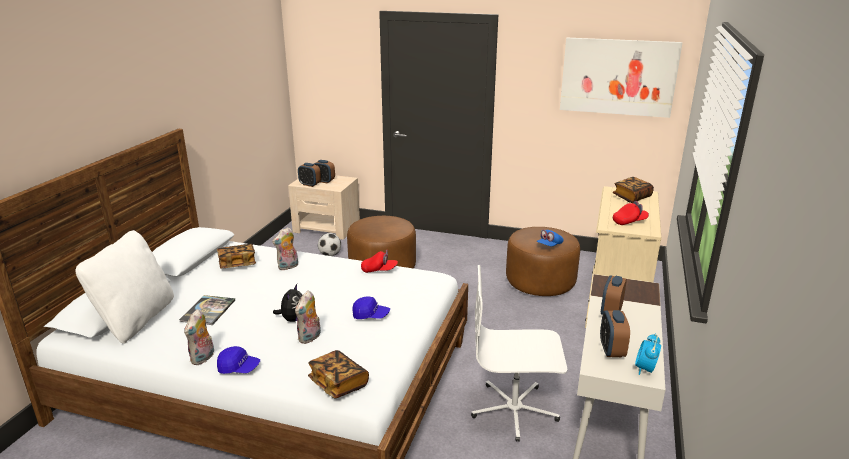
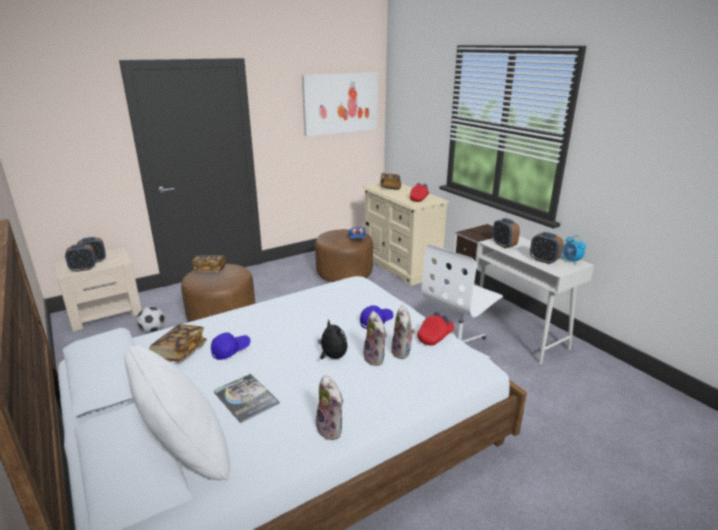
camera: 50 degrees left, 0 degrees up
blue cap [217,346,260,374] -> blue cap moved to [211,332,251,360]
plush toy [272,227,298,270] -> plush toy moved to [391,305,415,359]
book [308,350,369,398] -> book moved to [192,255,225,272]
red cap [361,250,398,273] -> red cap moved to [417,311,454,346]

